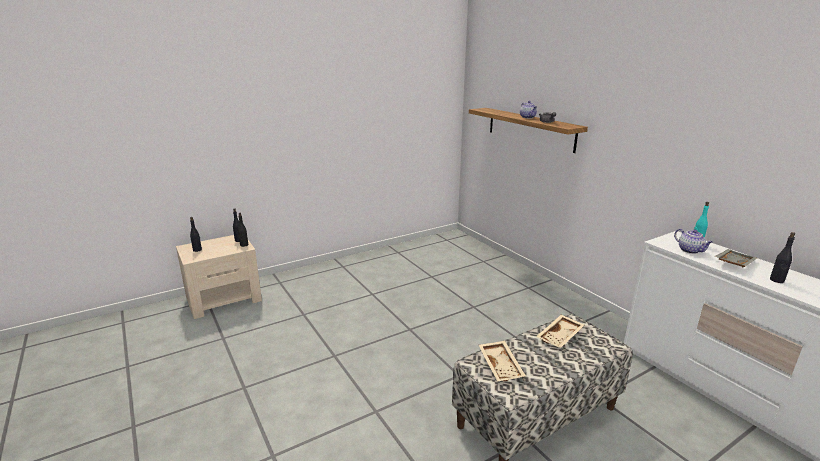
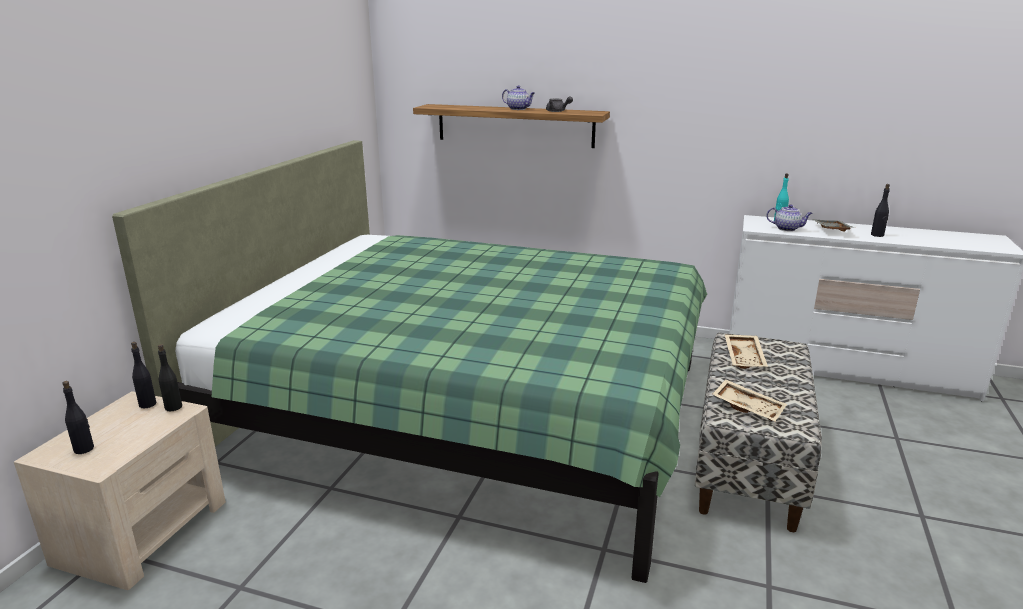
camera: 40 degrees left, 0 degrees up
none -> green bed [112,140,707,583]

